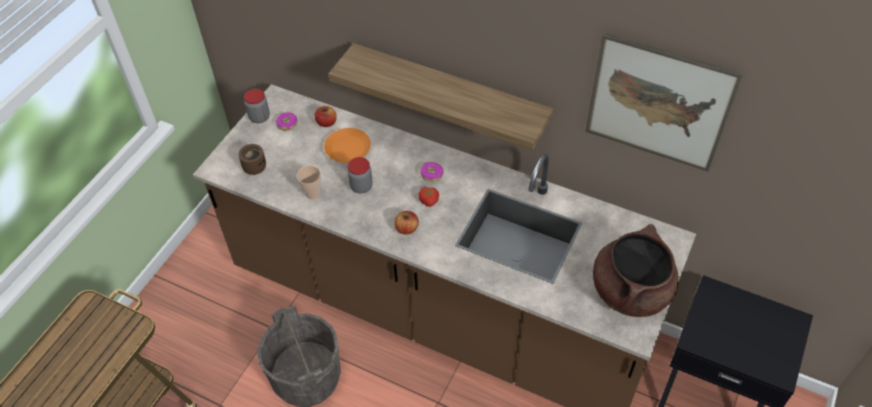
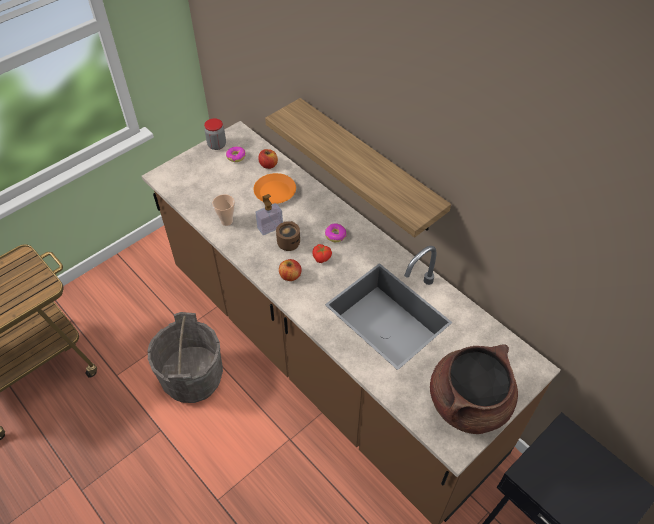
camera: 20 degrees right, 0 degrees up
brown mug [238,144,266,175] -> brown mug moved to [276,221,300,251]
jar [348,157,373,193] -> soap dispenser [255,194,283,235]
picture [585,33,743,172] -> none

